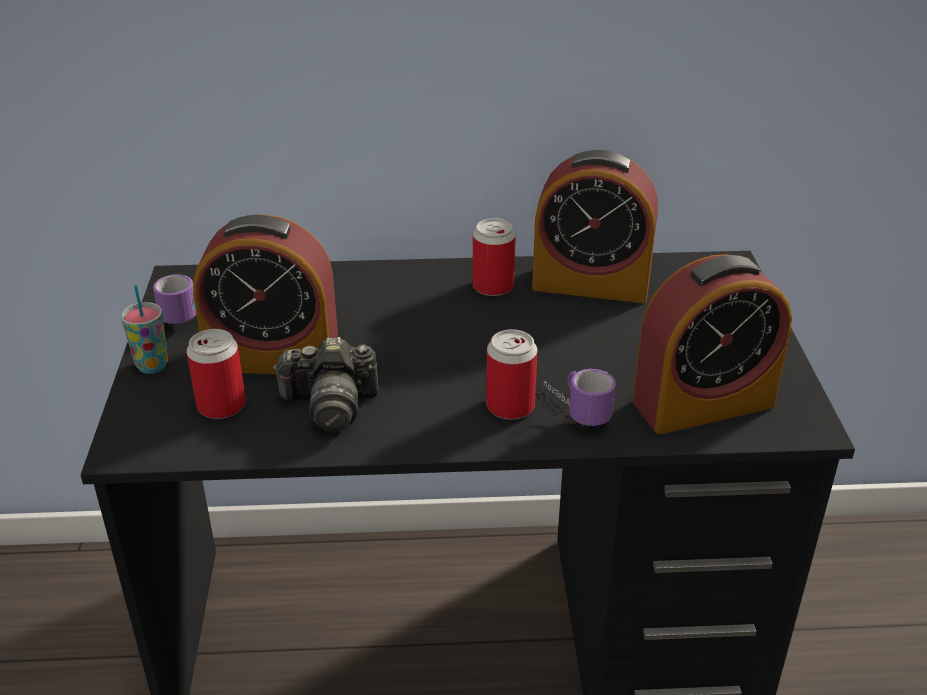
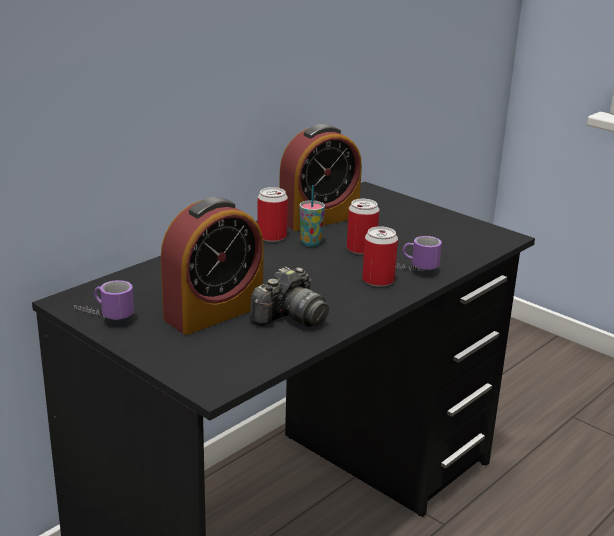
camera: 45 degrees left, 10 degrees down
cup [121,285,168,374] -> cup moved to [299,185,325,247]
can [186,329,246,419] -> can moved to [347,199,379,255]
alarm clock [633,254,792,434] -> none

